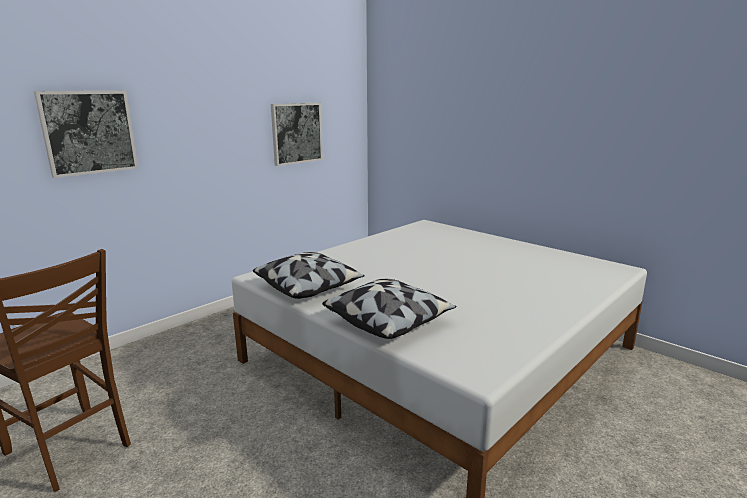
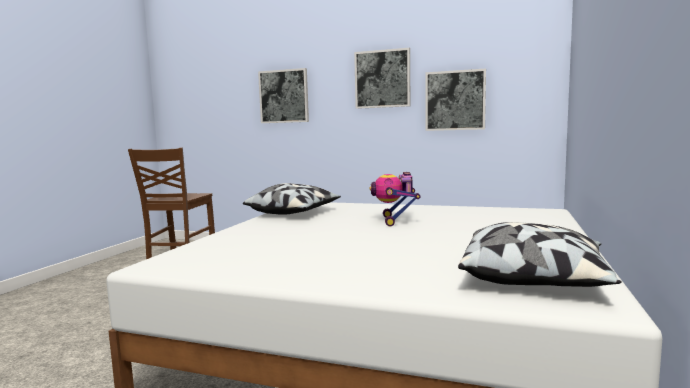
camera: 65 degrees right, 10 degrees down
pillow [322,279,457,339] -> pillow moved to [458,222,622,287]
none -> picture [354,48,410,109]
none -> toy robot [369,172,420,226]

